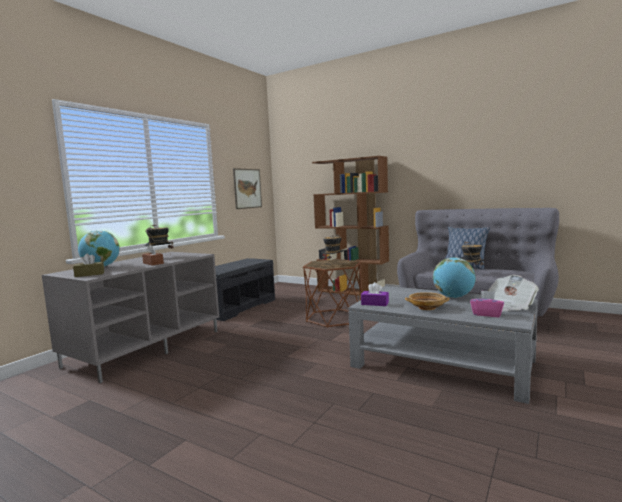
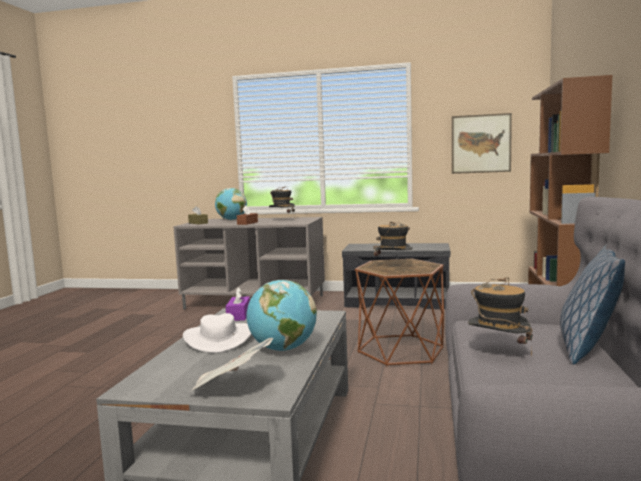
camera: 70 degrees right, 0 degrees up
beige bowl [405,292,450,310] -> white hat [183,313,251,353]
pink tissue box [470,290,504,317] -> none

